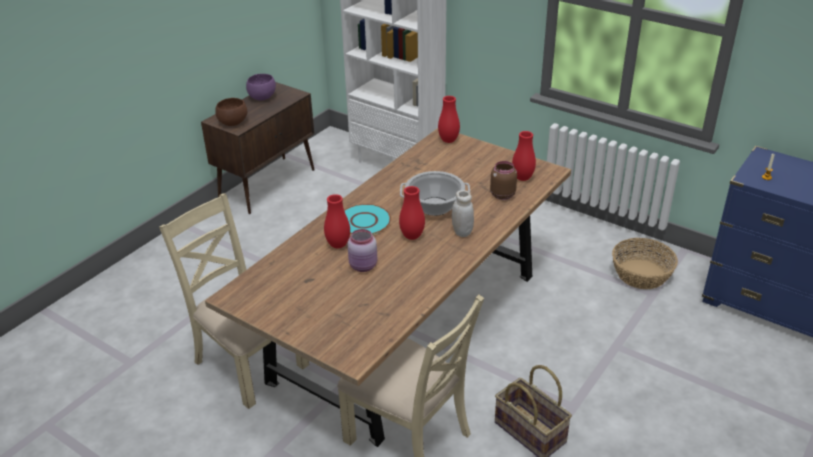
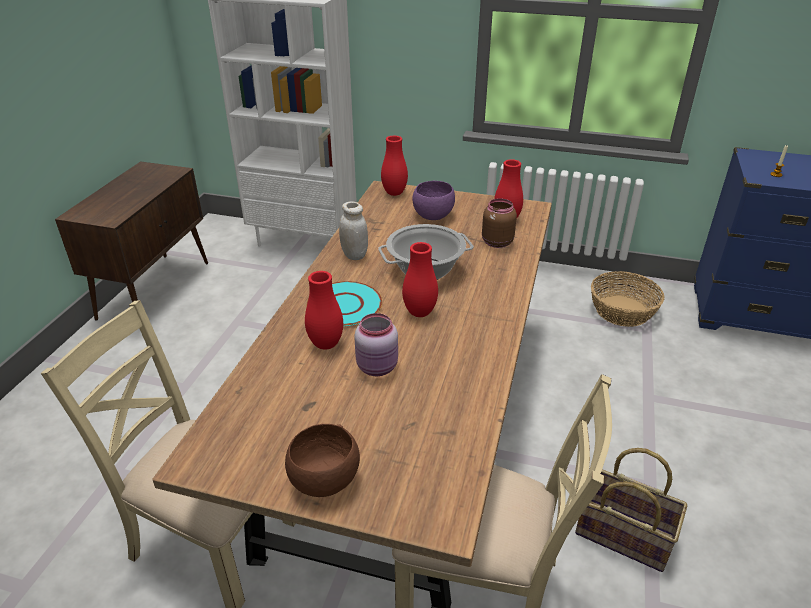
camera: 20 degrees left, 0 degrees up
brown bowl [215,98,247,126] -> brown bowl moved to [285,424,360,497]
purple bowl [246,74,276,100] -> purple bowl moved to [412,181,455,220]
white jar [452,190,474,237] -> white jar moved to [339,201,368,260]

